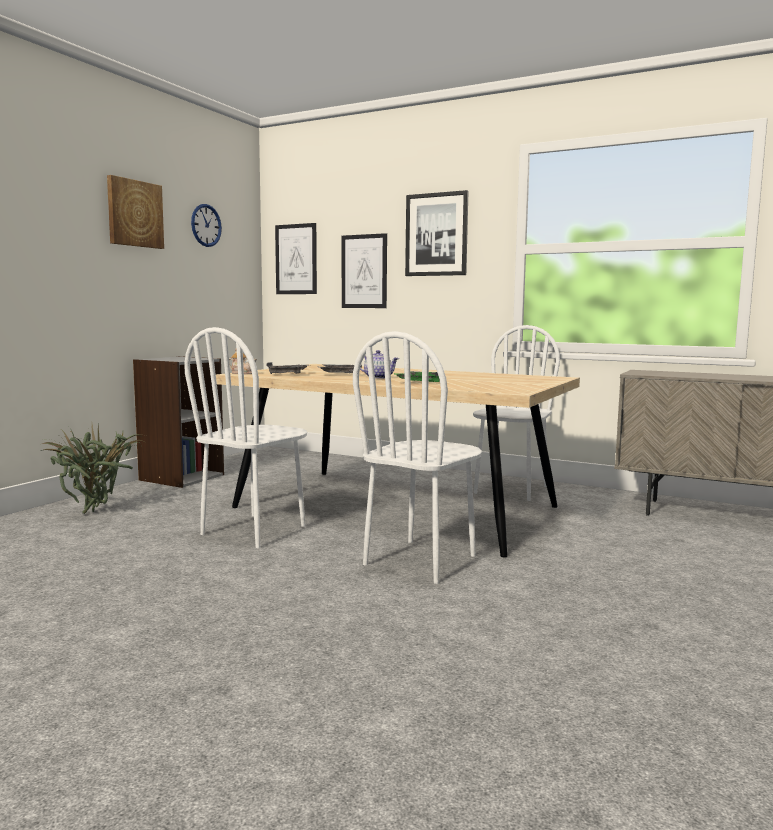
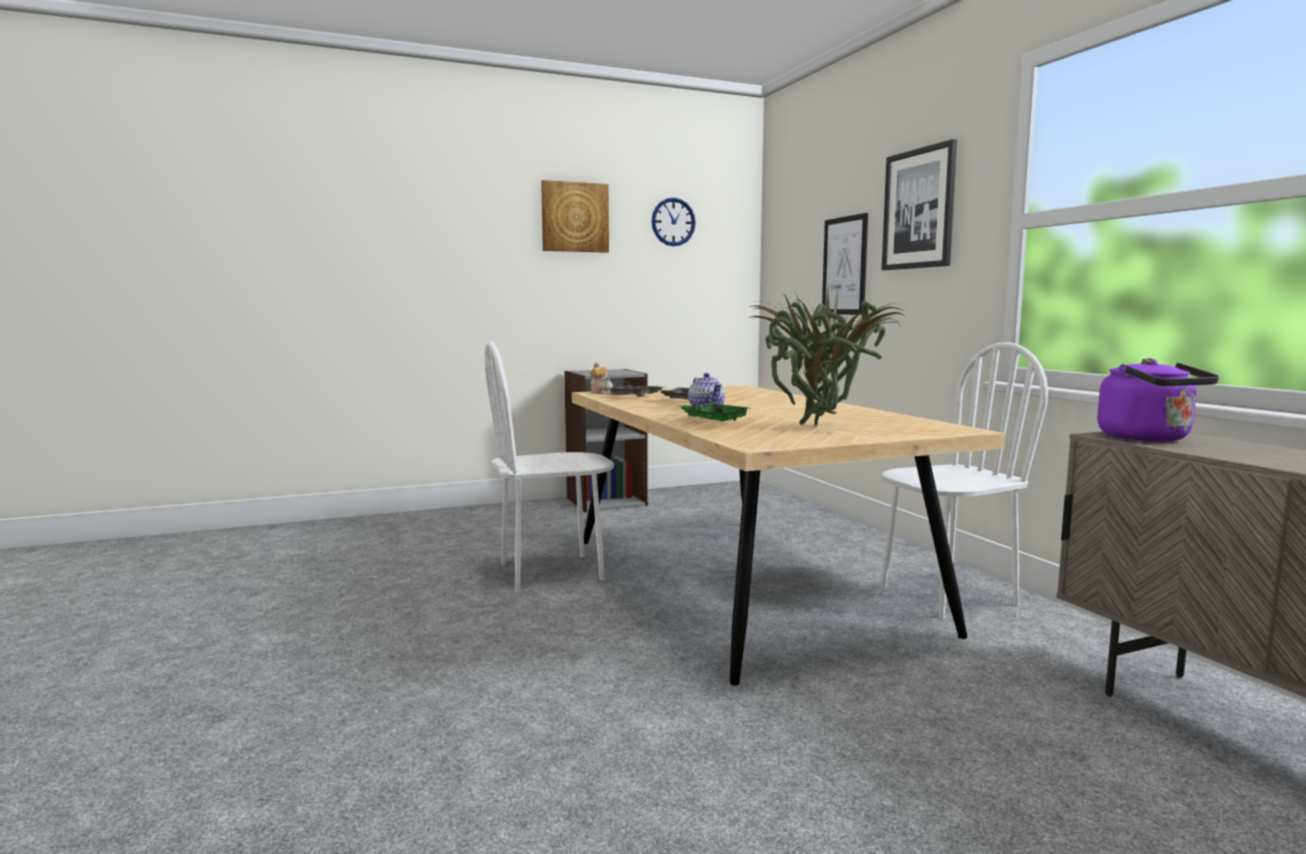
camera: 40 degrees right, 0 degrees up
potted plant [41,424,143,514] -> potted plant moved to [749,285,907,426]
picture [275,223,317,294] -> none
white chair [353,331,482,584] -> none
none -> purple kettle [1097,358,1219,442]

